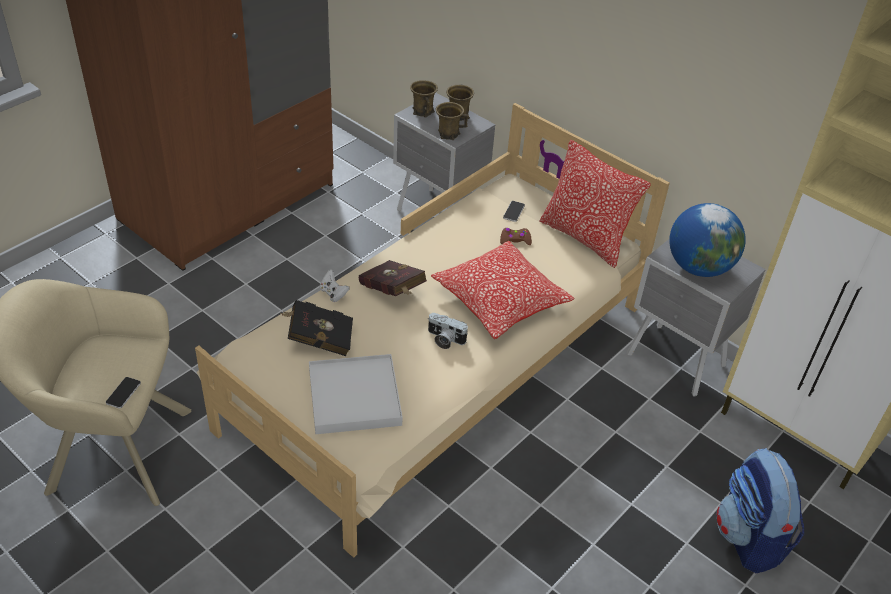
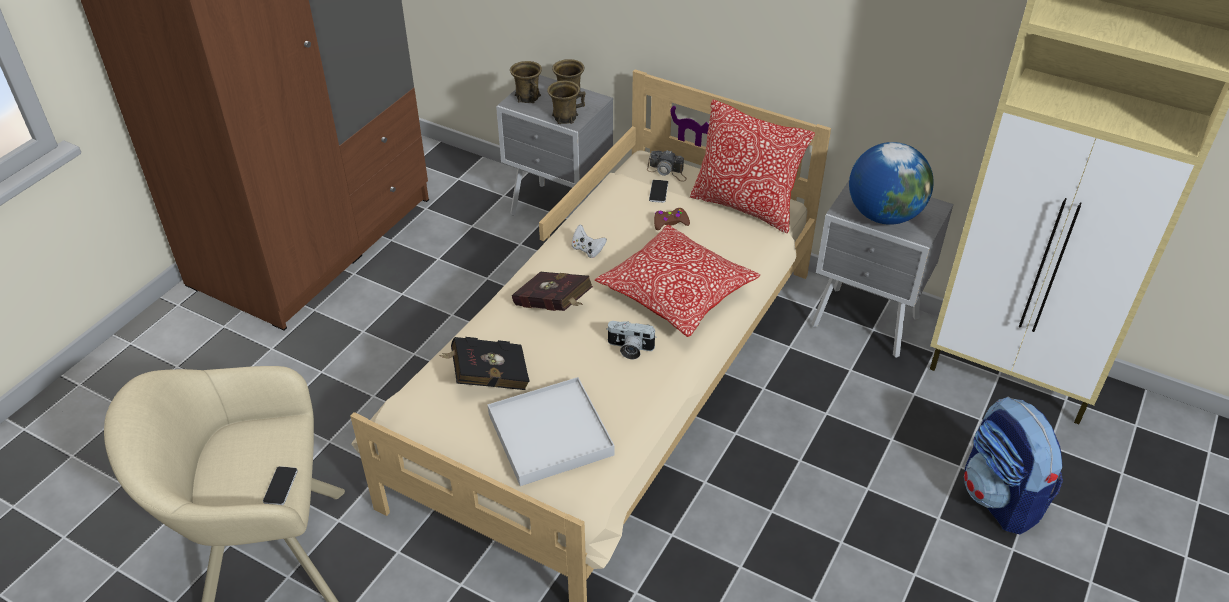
camera: 10 degrees left, 0 degrees up
white game controller [320,270,350,302] -> white game controller moved to [572,225,607,258]
none -> camera [647,151,687,181]

